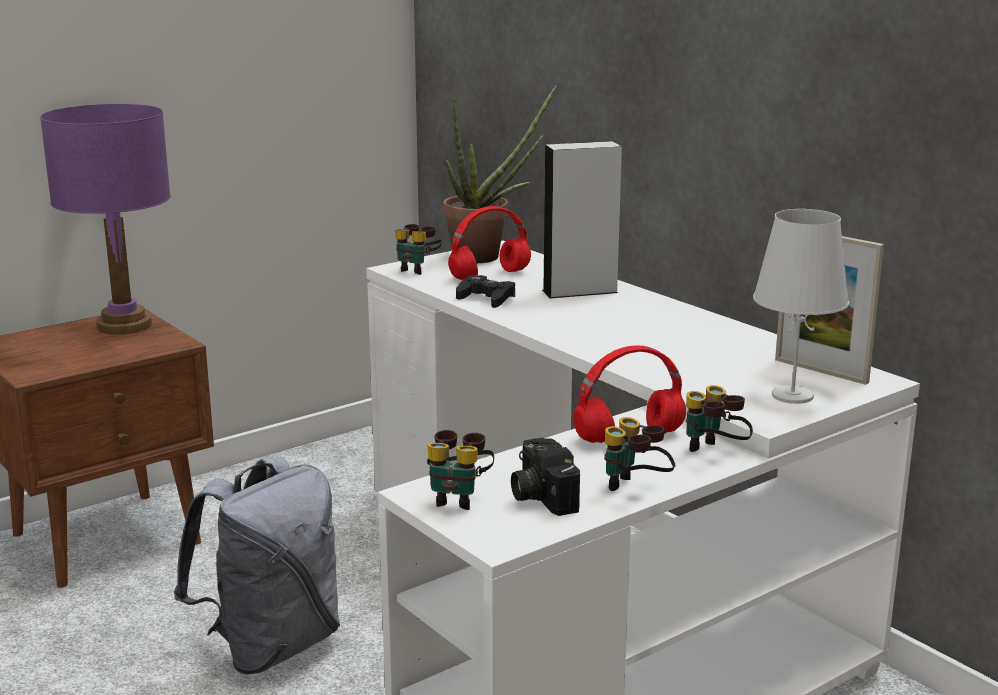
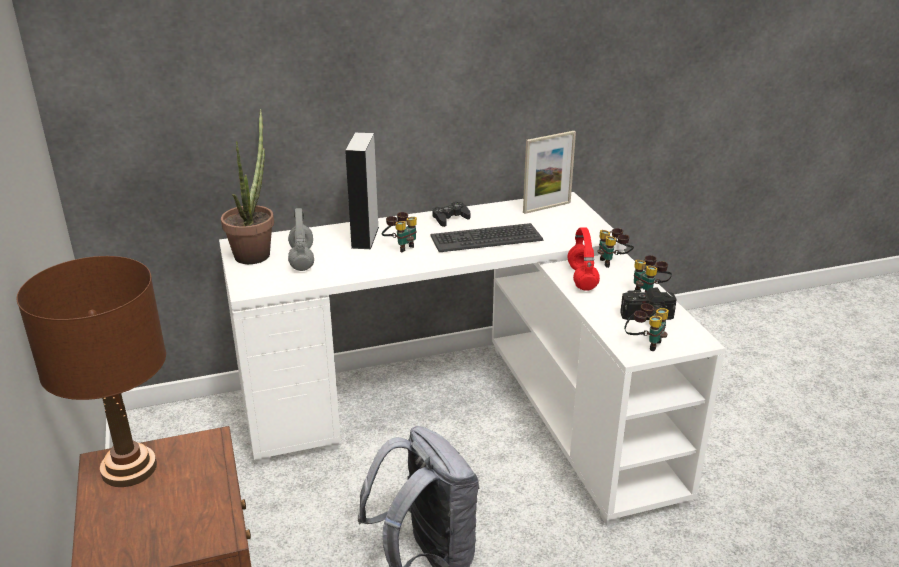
camera: 70 degrees left, 10 degrees up
purple table lamp [40,104,171,335] -> brown table lamp [16,256,166,487]
binoculars [395,224,442,275] -> binoculars moved to [382,212,417,252]
red headphones [448,206,531,280] -> grey headphones [288,208,314,271]
black game controller [456,275,515,308] -> black game controller moved to [432,201,470,227]
white table lamp [753,209,849,404] -> none
none -> keyboard [430,223,543,252]

